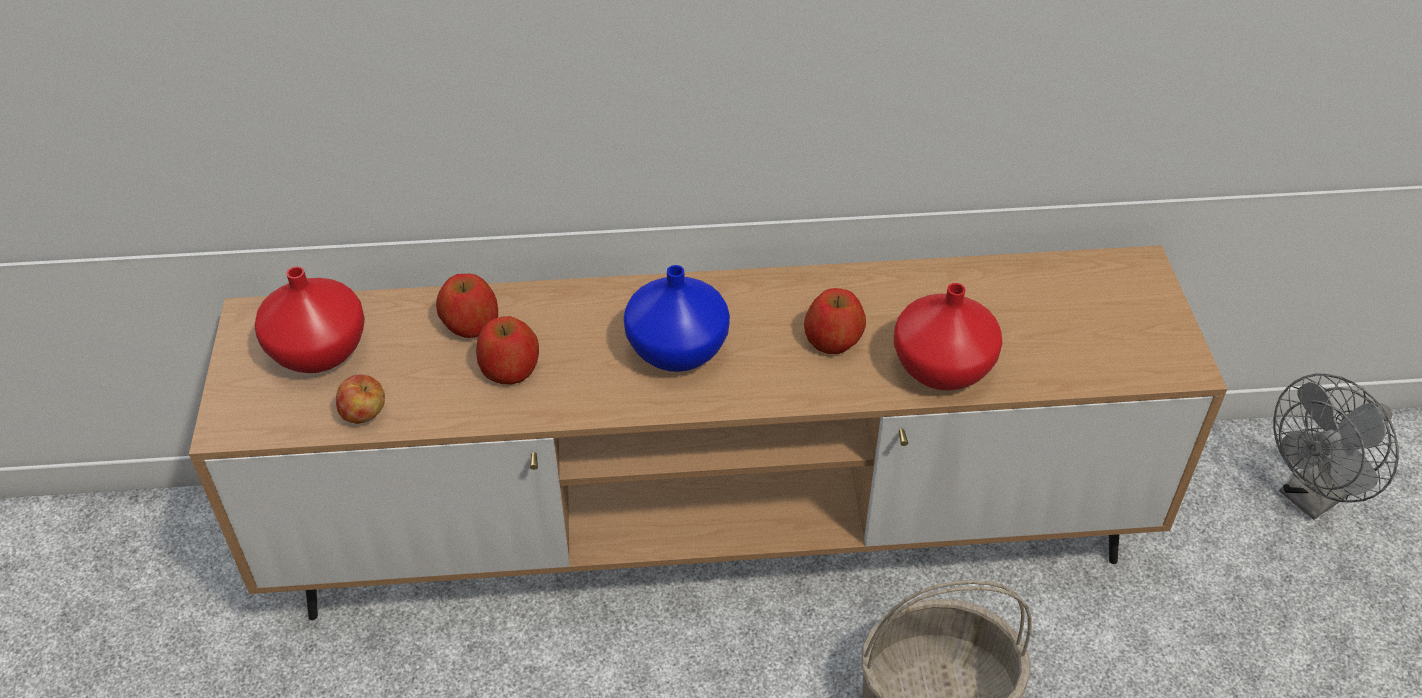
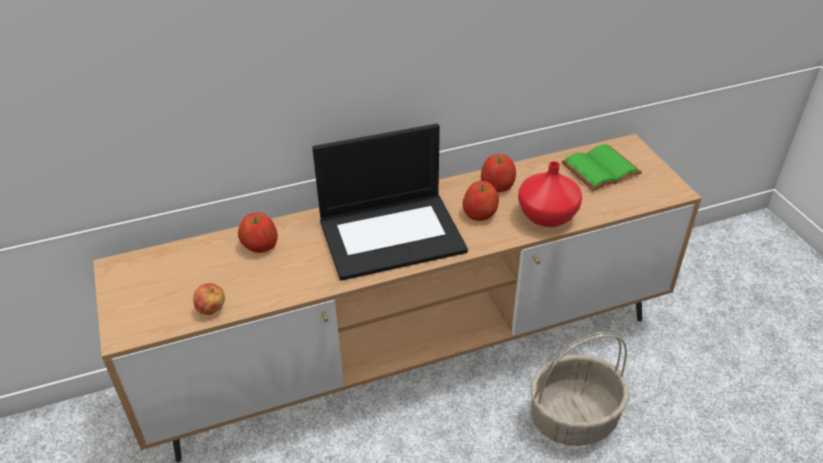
camera: 15 degrees left, 5 degrees down
red vase [255,266,365,373] -> none
apple [476,316,539,384] -> apple moved to [481,154,516,192]
blue vase [624,265,730,372] -> laptop [312,124,468,281]
grey fan [1273,373,1399,520] -> none
none -> green book [561,144,642,191]

